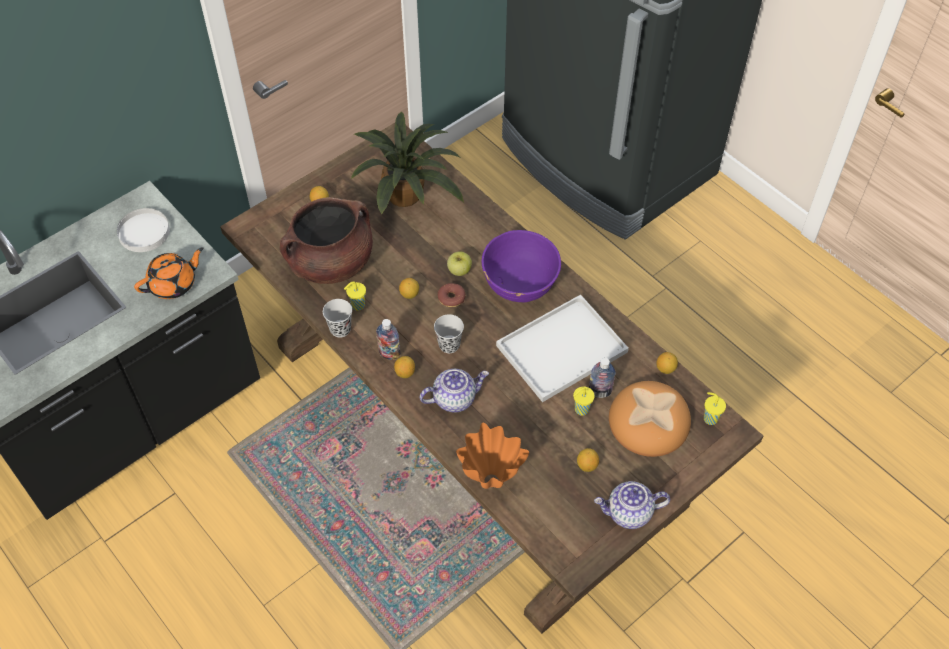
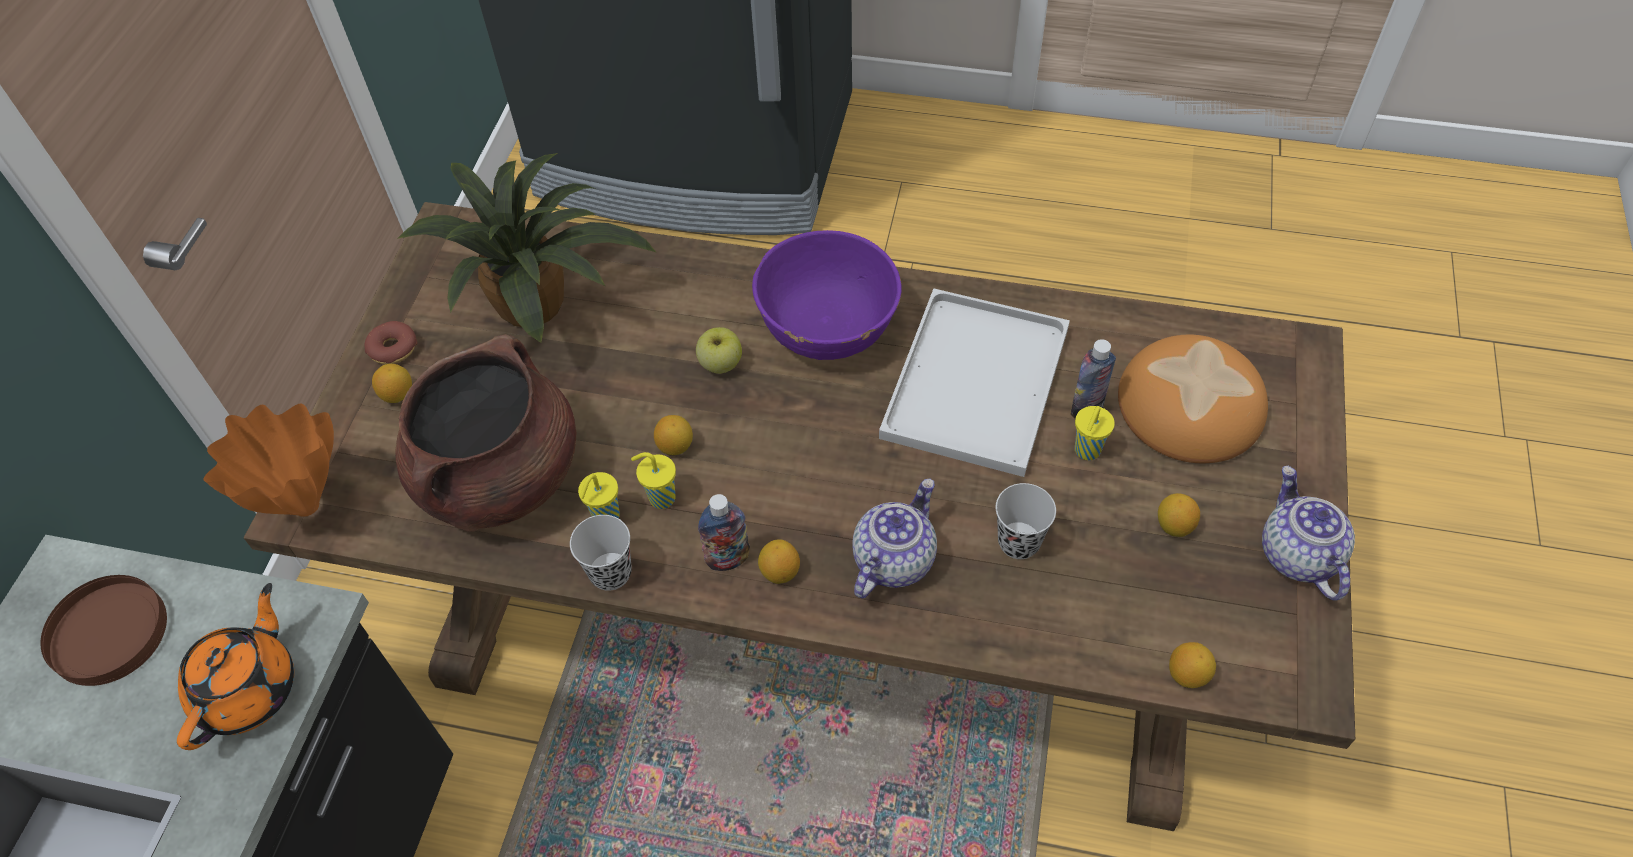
camera: 35 degrees left, 0 degrees up
white plate [117,208,170,252] -> brown plate [41,575,167,686]
black cup [434,314,464,353] -> black cup moved to [996,483,1056,559]
donut [438,283,466,307] -> donut moved to [365,321,417,364]
orange vase [456,423,529,489] -> orange vase moved to [204,404,334,517]
teapot [594,481,670,529] -> teapot turned 120 degrees clockwise [1262,466,1355,601]
lemon [656,352,678,374] -> lemon moved to [1169,642,1216,688]
yellow cup [704,392,726,425] -> yellow cup moved to [631,452,676,509]

